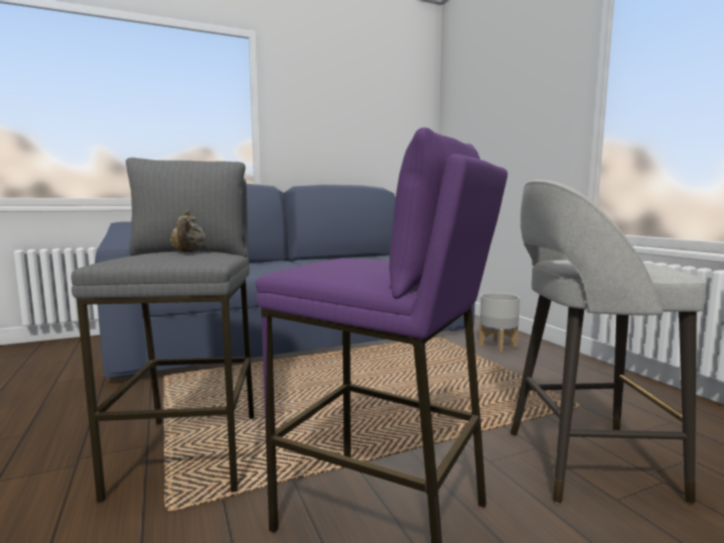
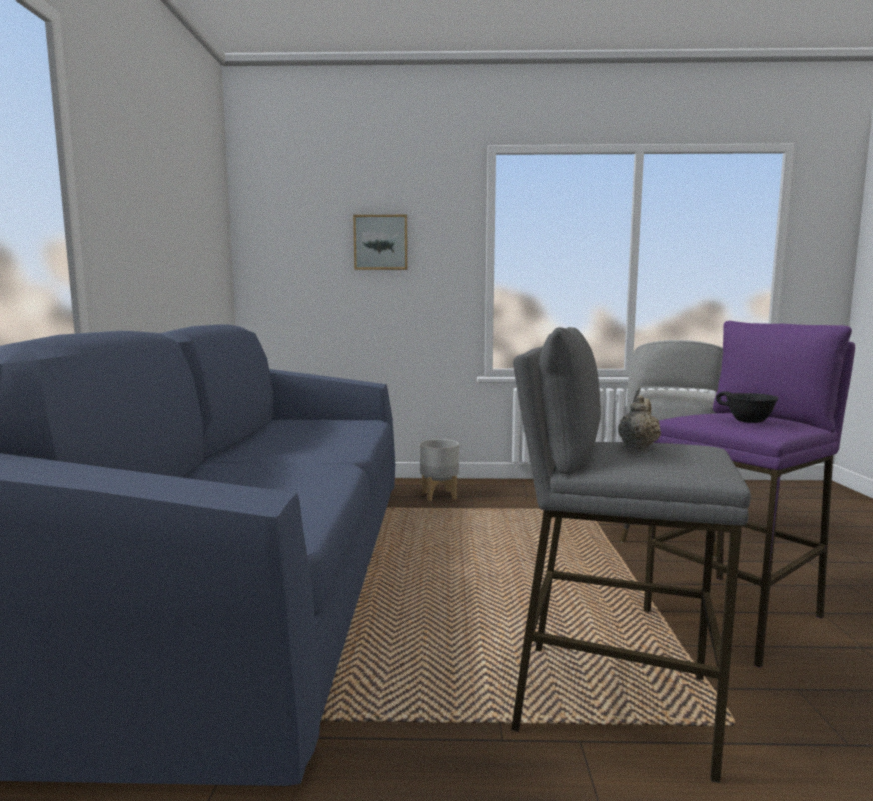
camera: 65 degrees left, 0 degrees up
beige teapot [170,210,205,252] -> beige teapot turned 75 degrees counterclockwise [618,395,661,450]
none -> picture [353,215,408,270]
none -> black bowl [716,391,778,423]

